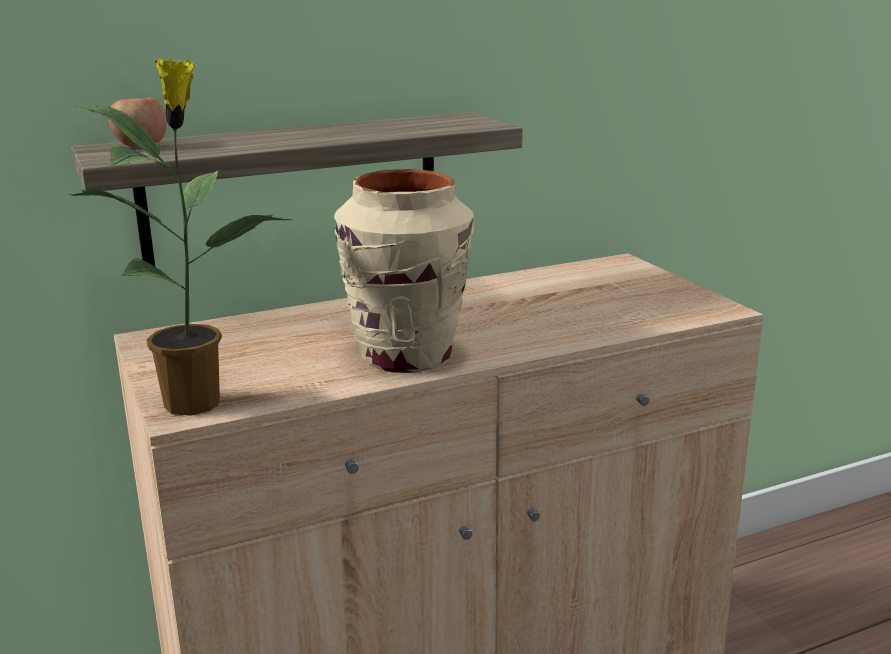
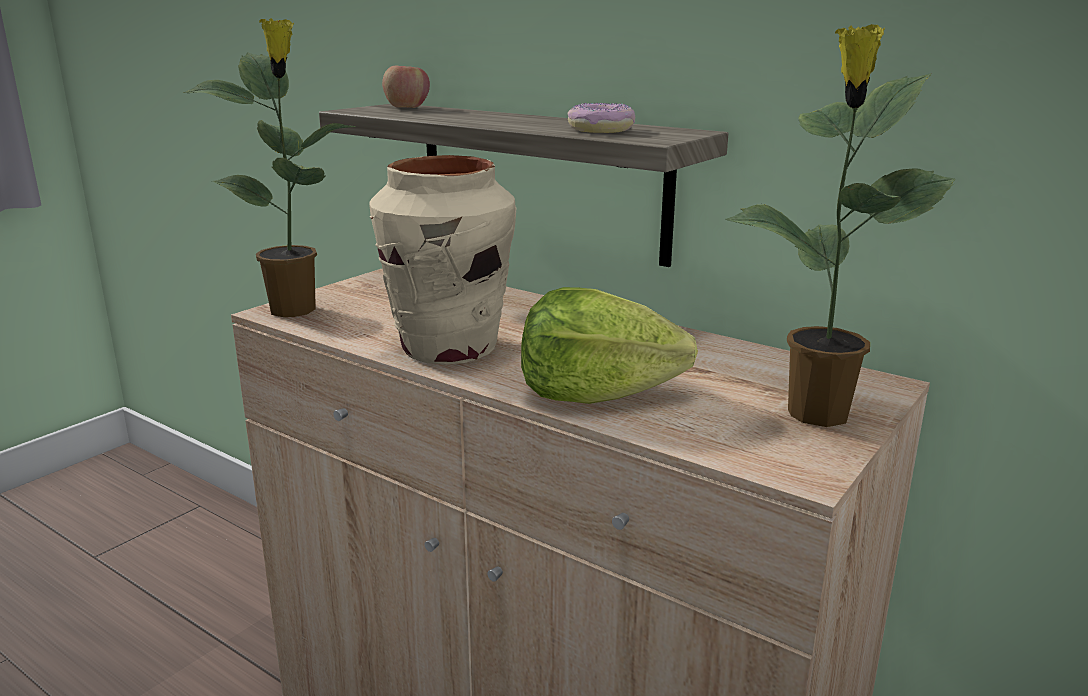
camera: 60 degrees right, 0 degrees up
none -> lettuce [521,287,698,404]
none -> donut [568,103,635,133]
none -> potted plant [726,24,956,427]

